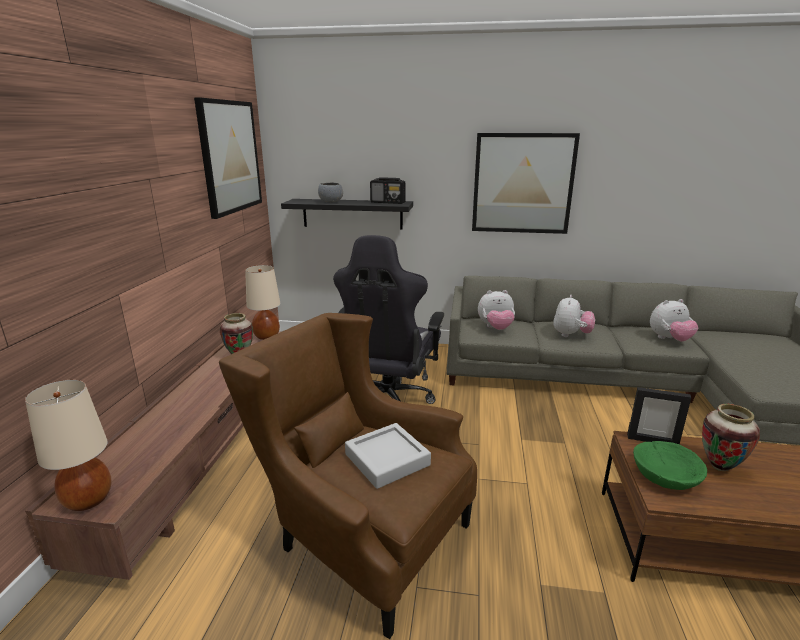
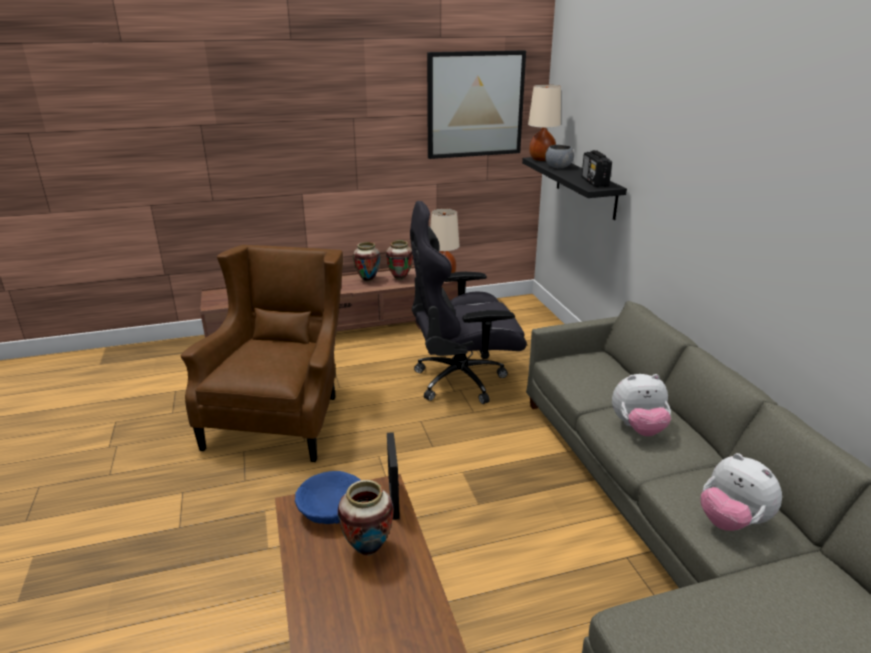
camera: 65 degrees right, 5 degrees up
beige table lamp [25,380,111,511] -> beige table lamp moved to [528,85,561,161]
grey tray [345,423,431,489] -> none
picture [472,133,580,234] -> none
plush toy [478,290,515,330] -> none
green bowl [633,441,707,490] -> blue bowl [295,471,360,524]
none -> vase [353,242,381,282]

